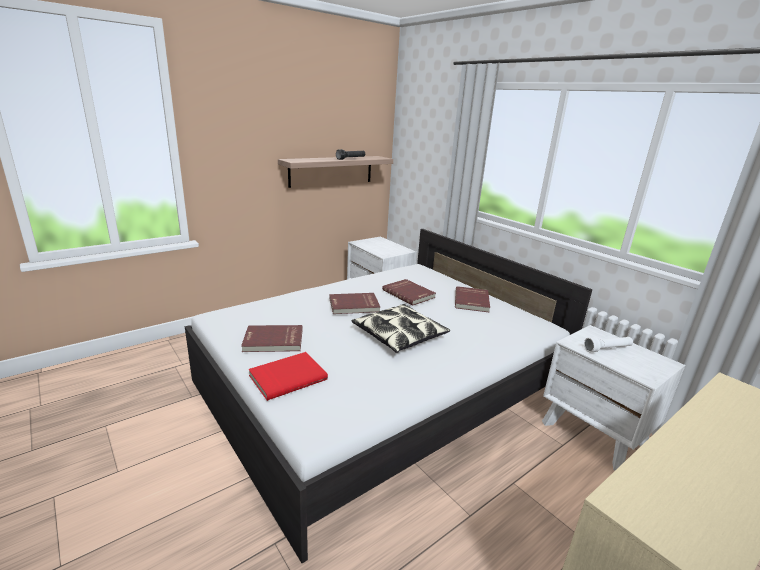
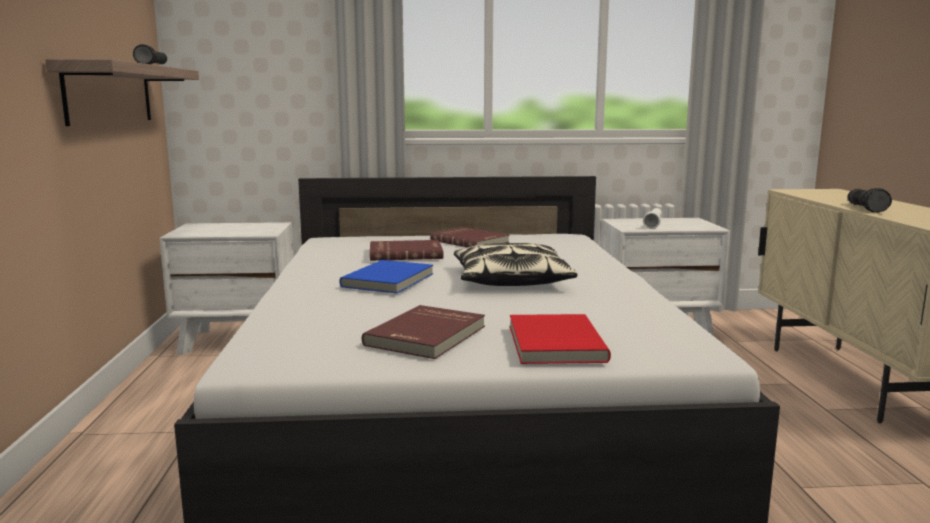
camera: 55 degrees left, 10 degrees down
red book [330,293,380,314] -> blue book [339,260,433,294]
none -> flashlight [848,188,892,213]

